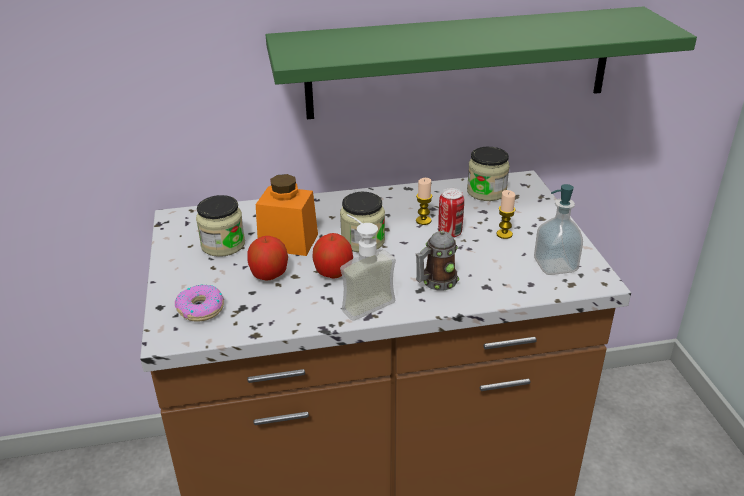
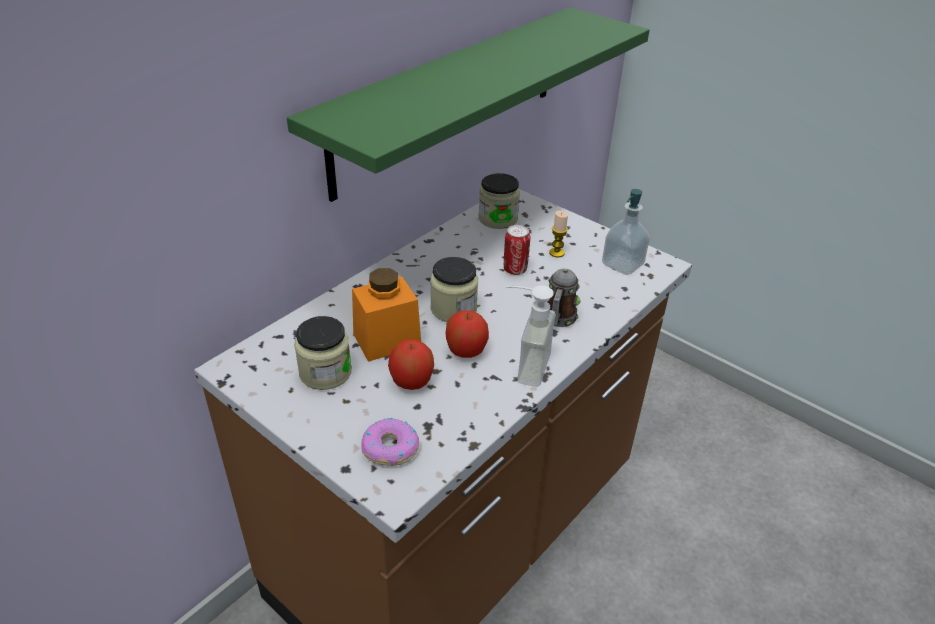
camera: 40 degrees left, 5 degrees up
candle [416,178,432,225] -> none

